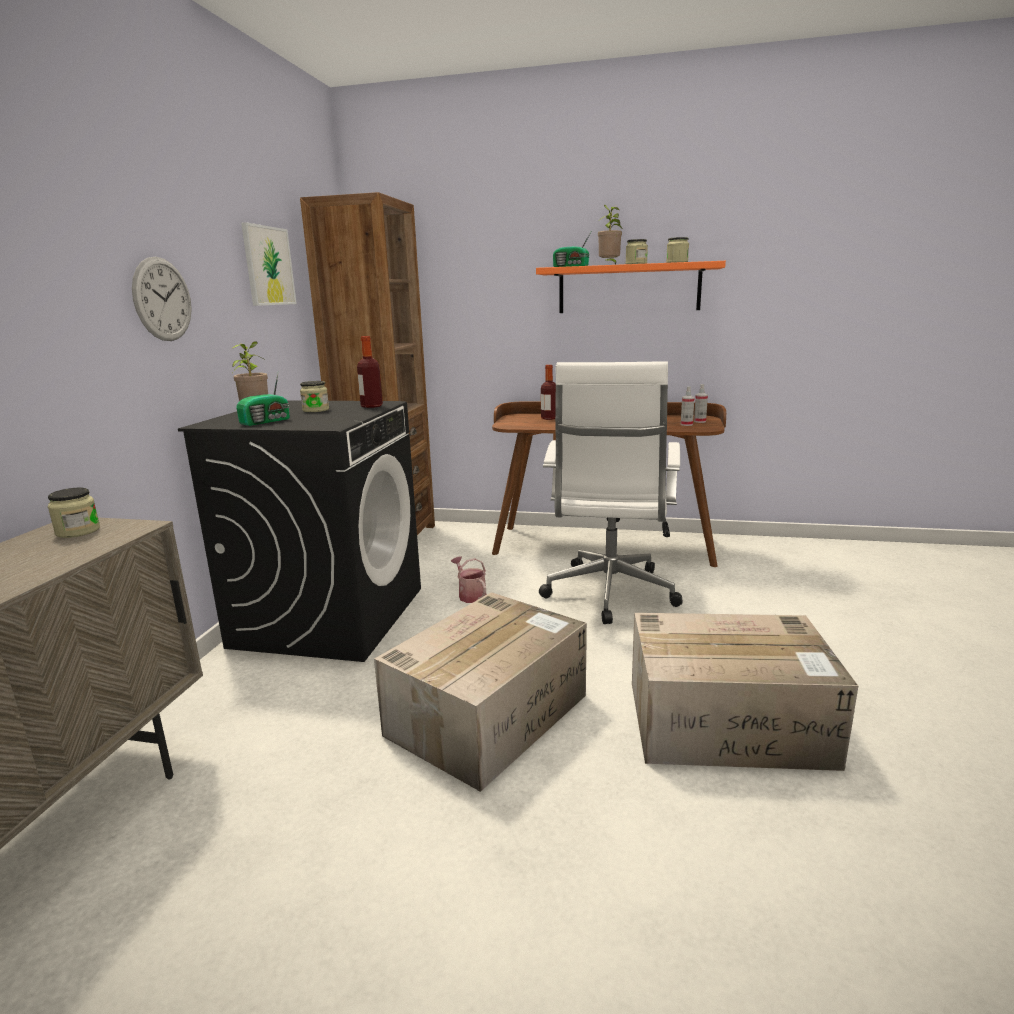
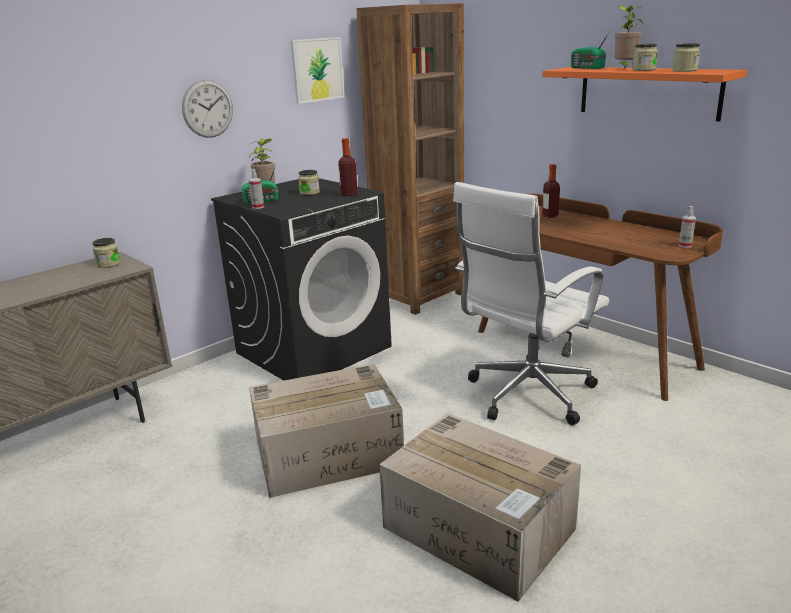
camera: 35 degrees right, 5 degrees up
watering can [451,556,486,603] -> none
spray bottle [681,386,694,426] -> spray bottle moved to [249,169,264,209]

